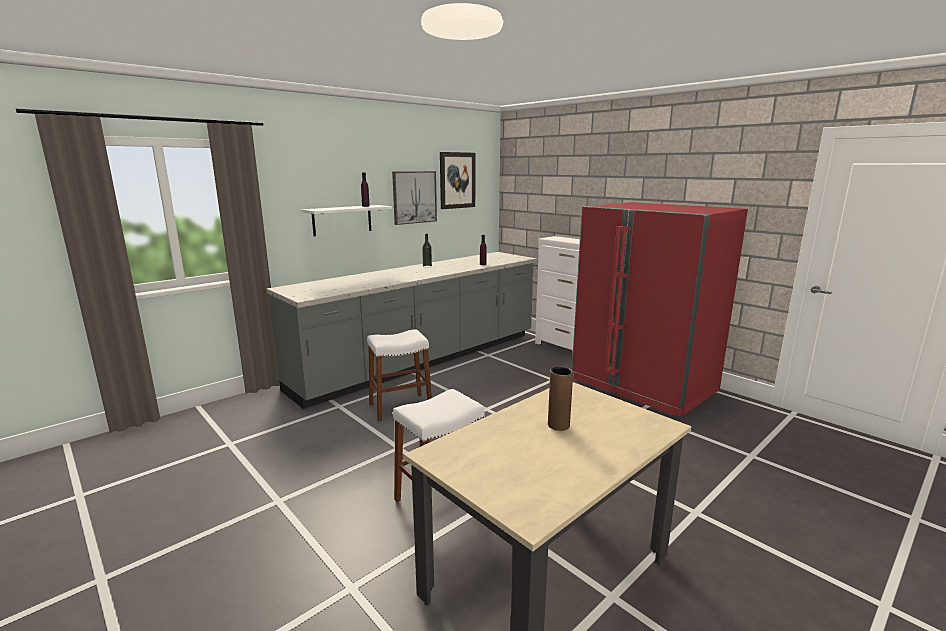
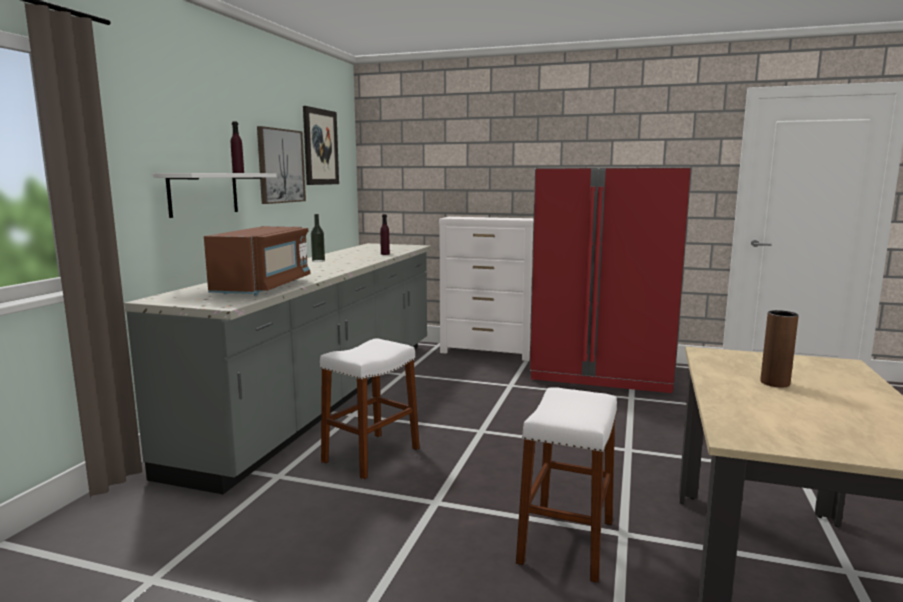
camera: 30 degrees left, 5 degrees down
none -> brown microwave [204,226,310,295]

